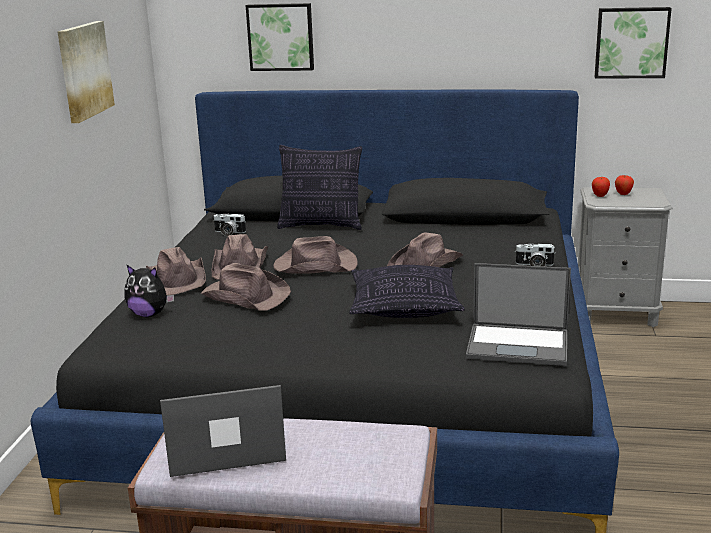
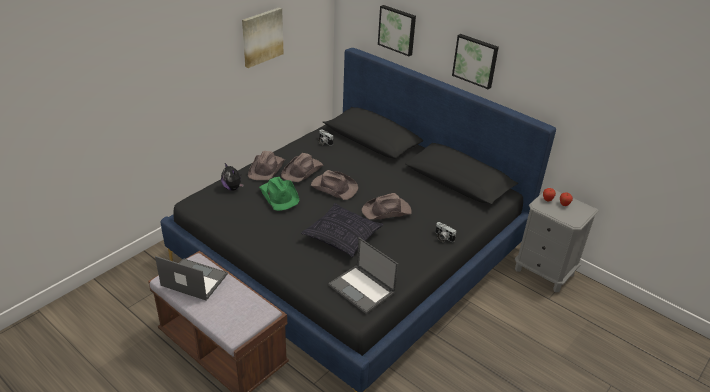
camera: 30 degrees right, 15 degrees up
brown hat [201,263,291,311] -> green hat [259,177,299,211]
pillow [277,145,362,230] -> none
picture [595,7,672,79] -> picture moved to [452,34,499,89]

